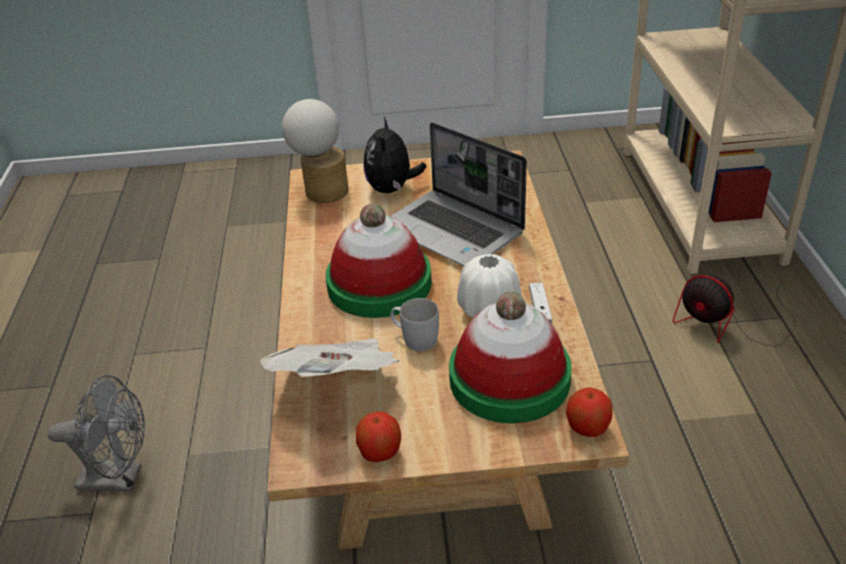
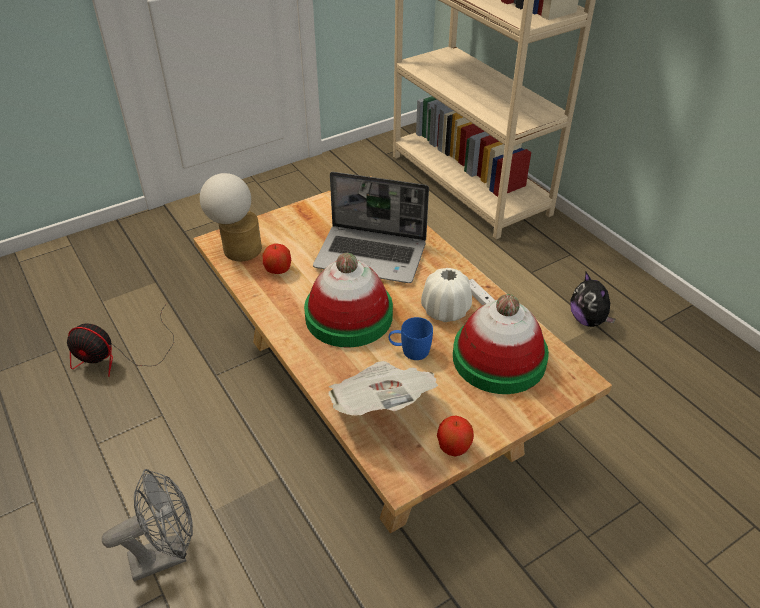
camera: 30 degrees left, 5 degrees up
plush toy [363,117,426,193] -> plush toy moved to [570,272,615,327]
white mug [390,298,439,351] -> blue mug [389,317,433,360]
apple [566,387,613,437] -> apple moved to [263,243,291,274]
fan [673,274,796,347] -> fan moved to [67,303,174,377]

